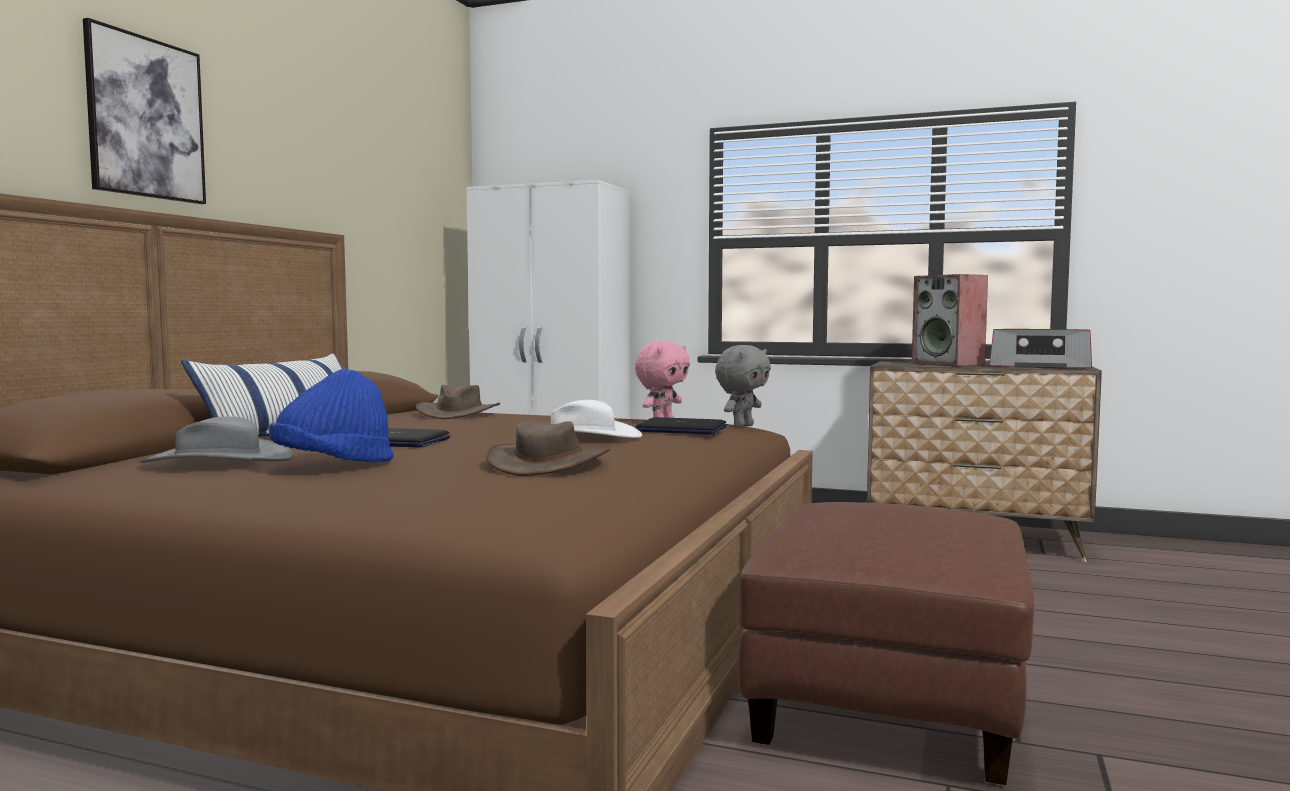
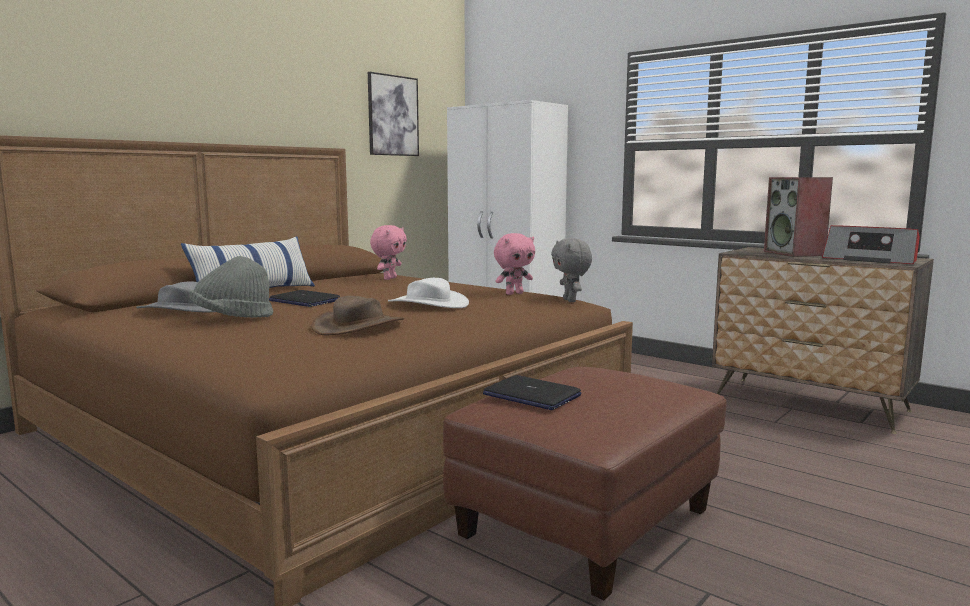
camera: 20 degrees right, 5 degrees up
picture [83,18,206,204] -> picture moved to [368,72,419,156]
blue hat [269,369,394,462] -> grey hat [189,256,273,318]
brown hat [416,385,500,419] -> pink plush toy [370,225,407,280]
laptop [636,417,726,435] -> laptop moved to [483,375,581,410]
grey plush toy [715,345,771,428] -> grey plush toy turned 105 degrees clockwise [551,238,592,302]

